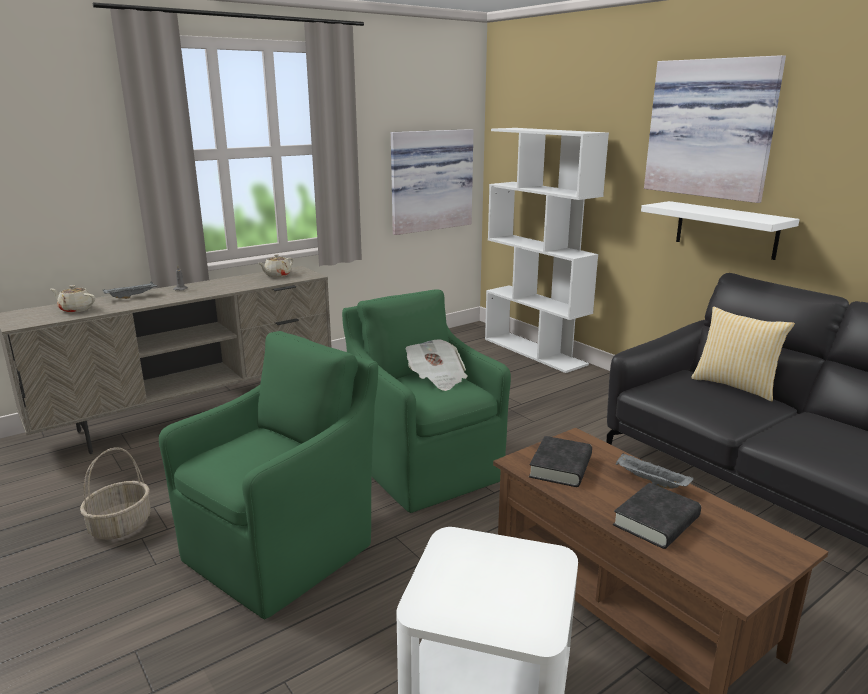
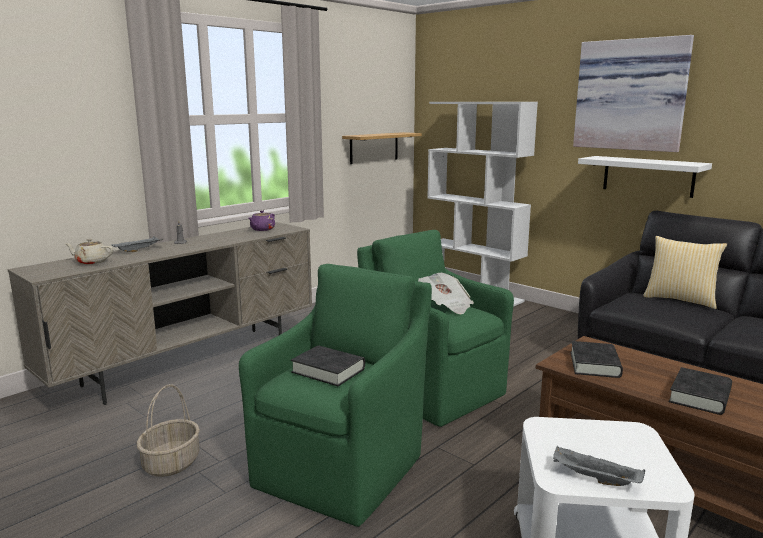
camera: 10 degrees left, 5 degrees down
beige teapot [258,254,293,277] -> purple teapot [249,210,275,231]
picture [391,129,473,235] -> shelf [342,132,422,164]
grey tray [616,453,693,489] -> grey tray moved to [553,446,645,486]
none -> black book [291,345,365,386]

